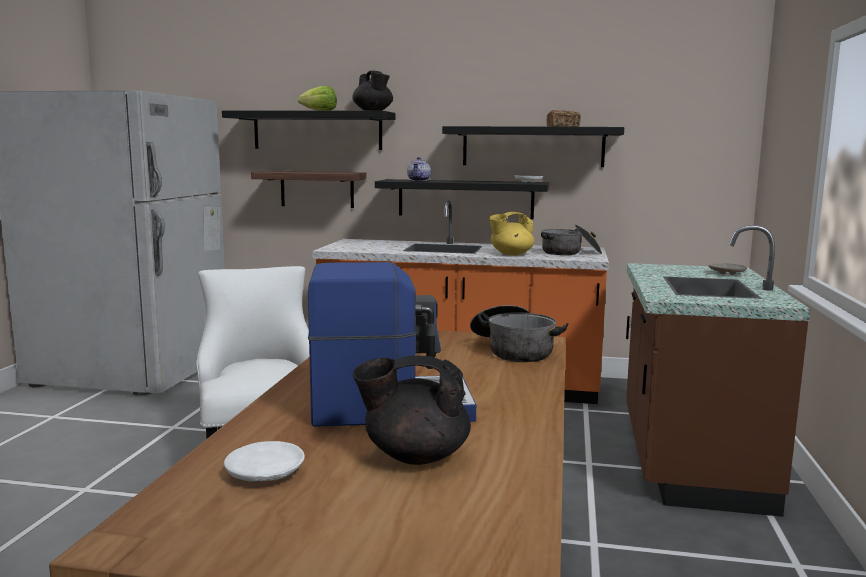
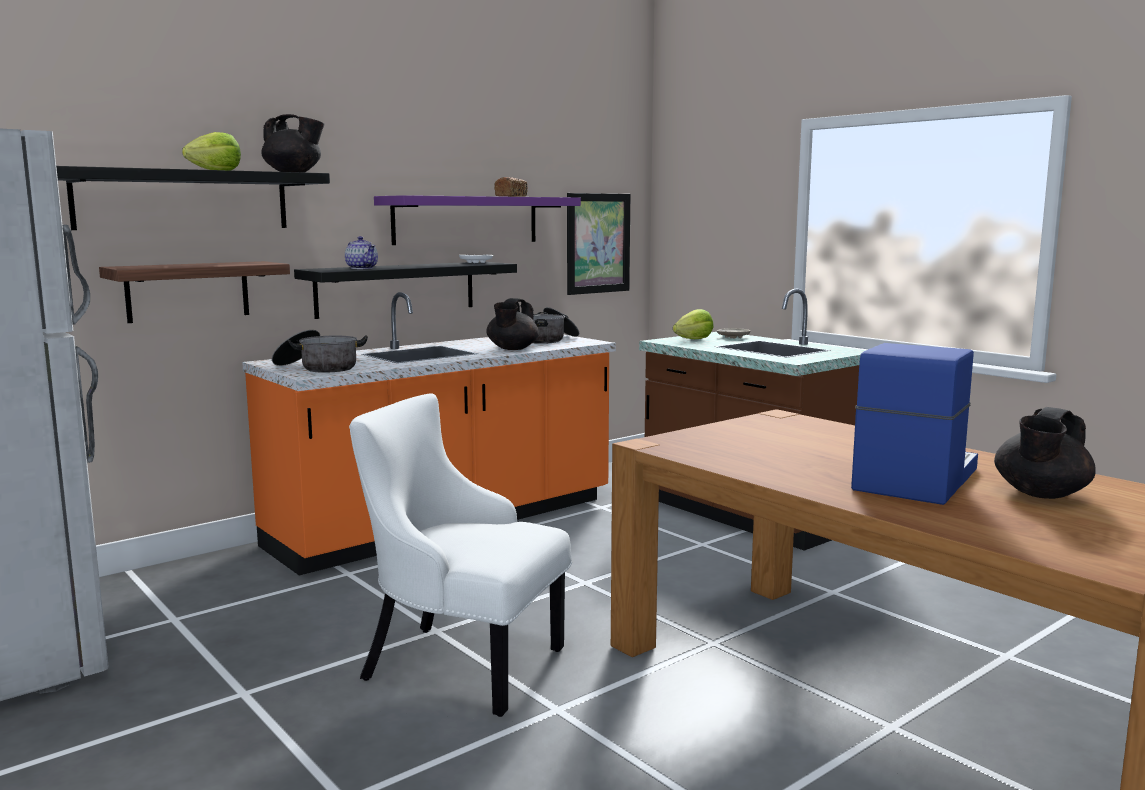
camera: 50 degrees left, 0 degrees up
white plate [224,441,305,481] -> none
black shelf [442,126,624,167] -> purple shelf [374,195,581,245]
cooking pot [470,305,569,362] -> cooking pot moved to [272,330,368,373]
yellow teapot [489,212,534,256] -> black teapot [486,298,539,350]
none -> picture [567,193,630,295]
none -> lettuce [673,309,714,339]

